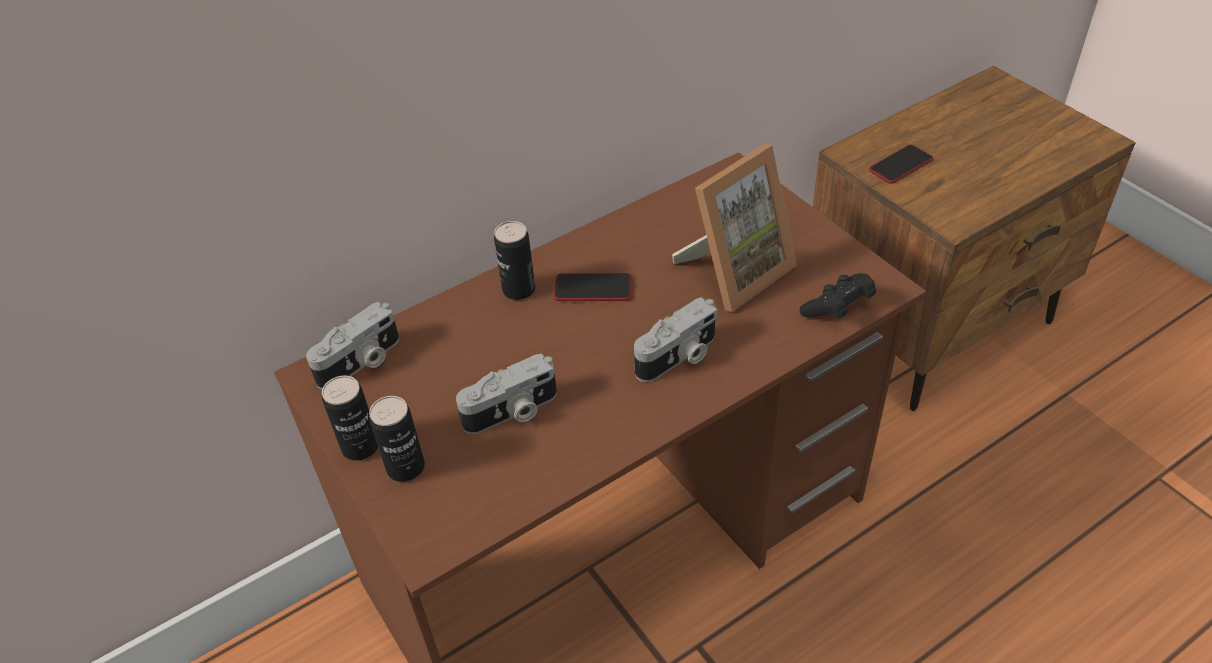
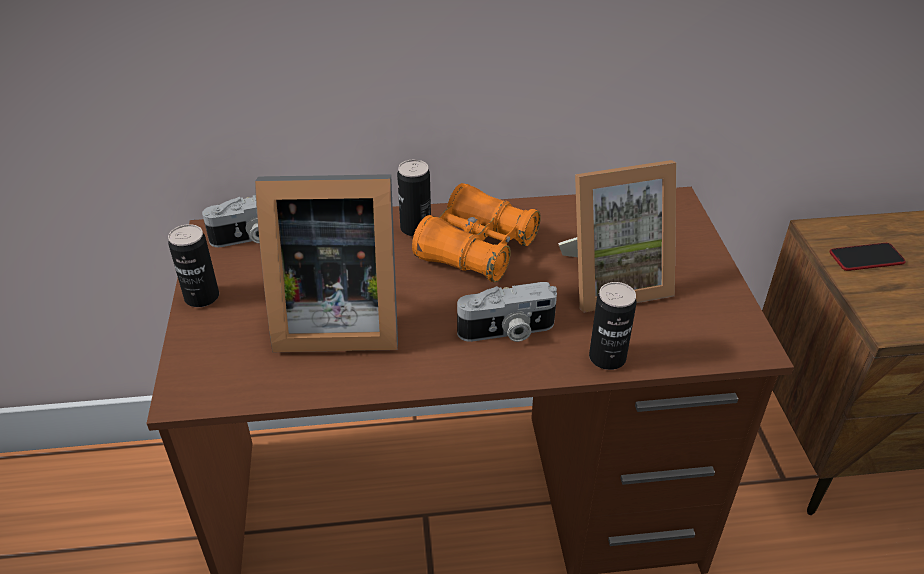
camera: 25 degrees right, 5 degrees down
can [369,396,425,482] -> can moved to [589,282,637,370]
camera [456,354,557,434] -> picture frame [255,174,398,352]
phone [553,273,632,301] -> orange binoculars [412,183,541,282]
black game controller [799,273,876,319] -> none

